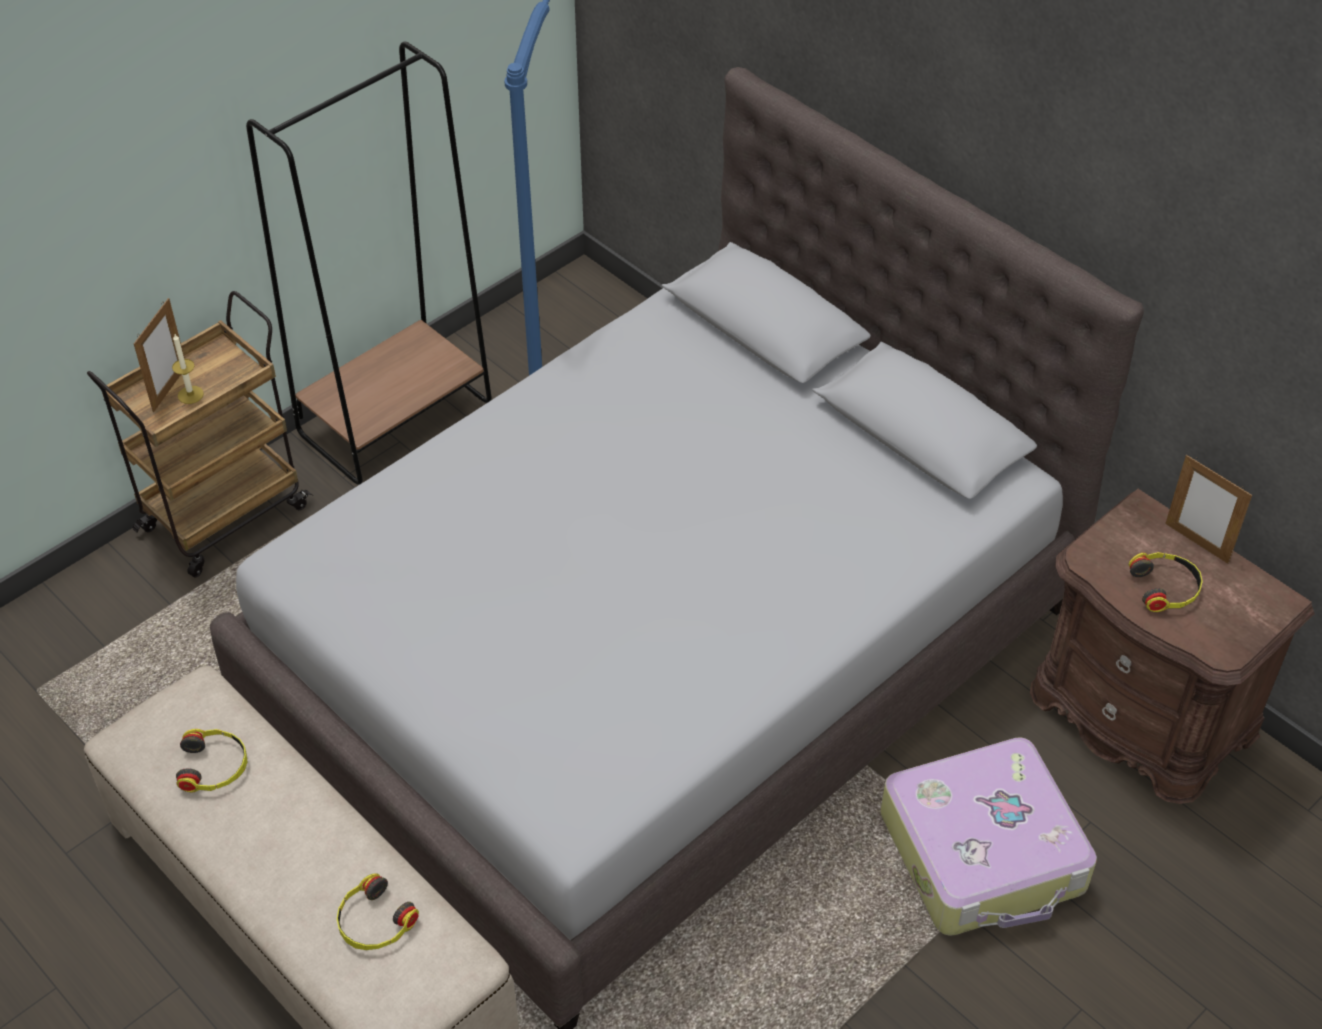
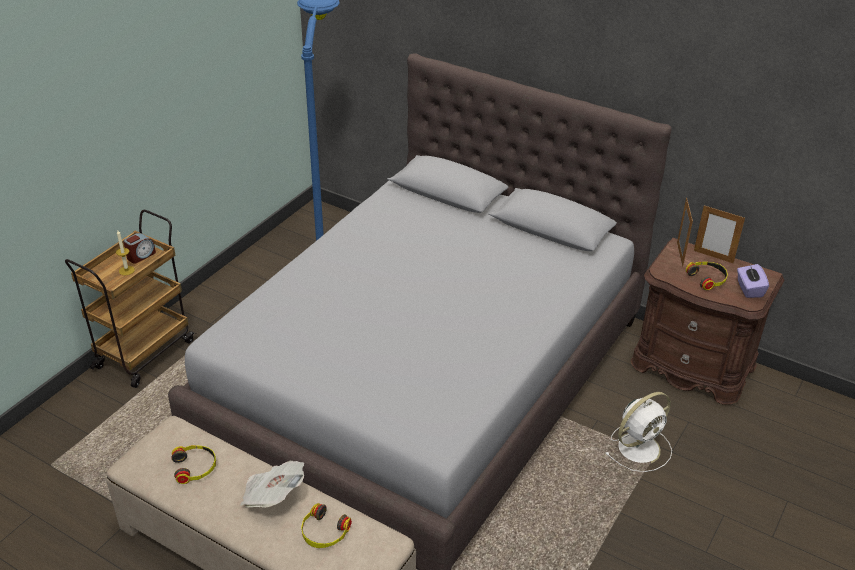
camera: 15 degrees left, 10 degrees down
picture frame [134,298,185,412] -> picture frame moved to [677,198,693,267]
clothes rack [246,42,491,485] -> none
suitcase [880,737,1097,936] -> white fan [606,392,672,472]
none -> alarm clock [123,233,156,264]
none -> newspaper [240,460,305,508]
none -> purple tissue box [737,264,769,298]

